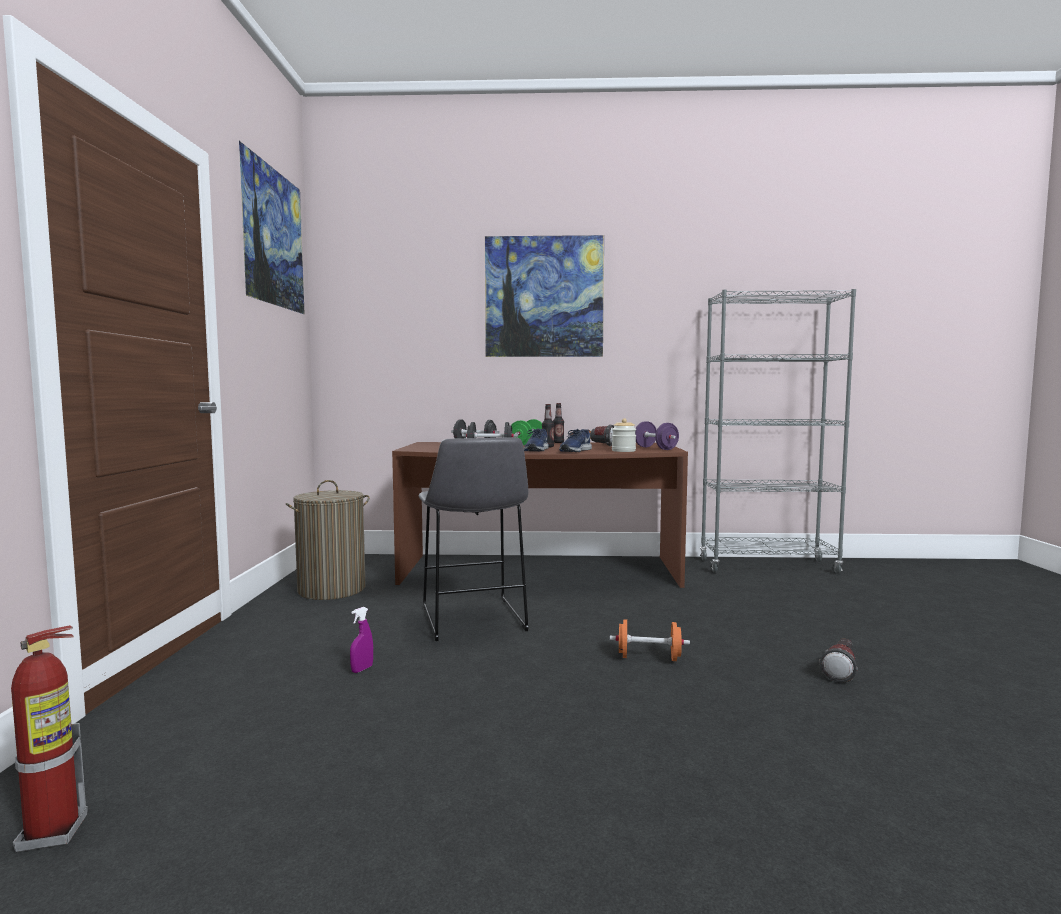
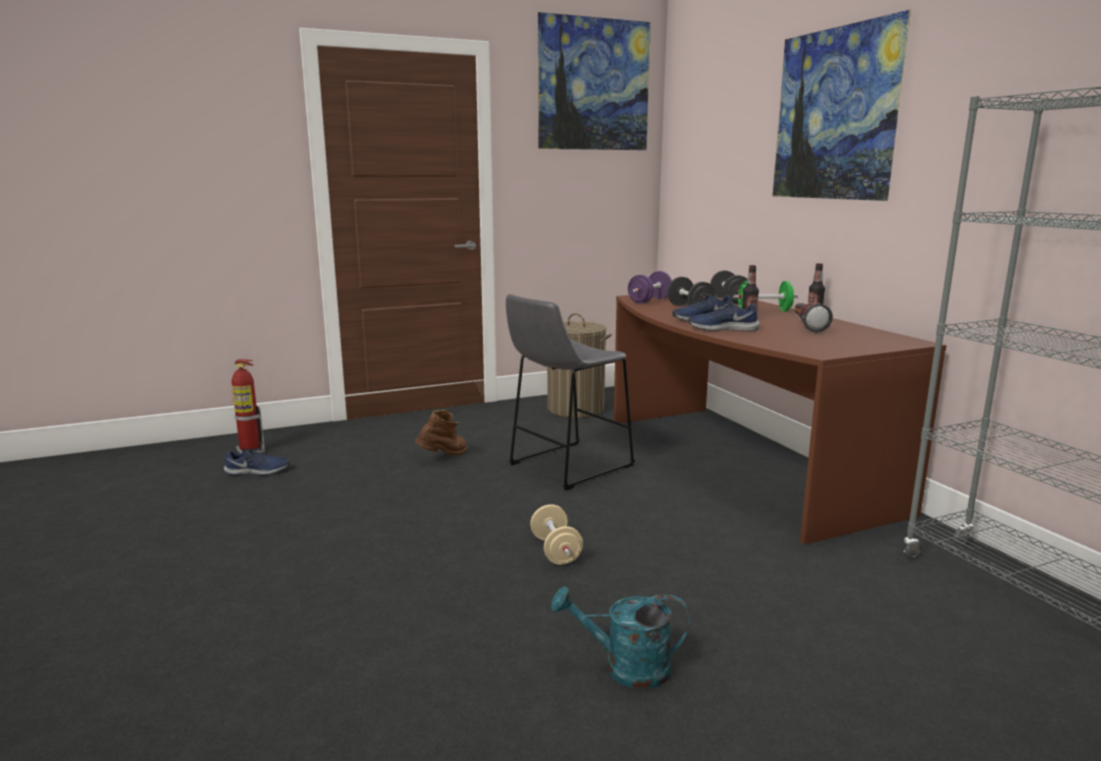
camera: 65 degrees right, 10 degrees up
purple spray bottle [350,607,373,673] -> brown boot [415,410,467,456]
orange dumbbell [610,619,690,661] -> beige dumbbell [530,504,583,565]
jar [612,418,636,452] -> none
purple dumbbell [635,421,679,450] -> purple dumbbell moved to [628,271,672,304]
flashlight [819,638,858,683] -> turquoise watering can [551,586,690,689]
none -> blue shoe [224,449,290,475]

